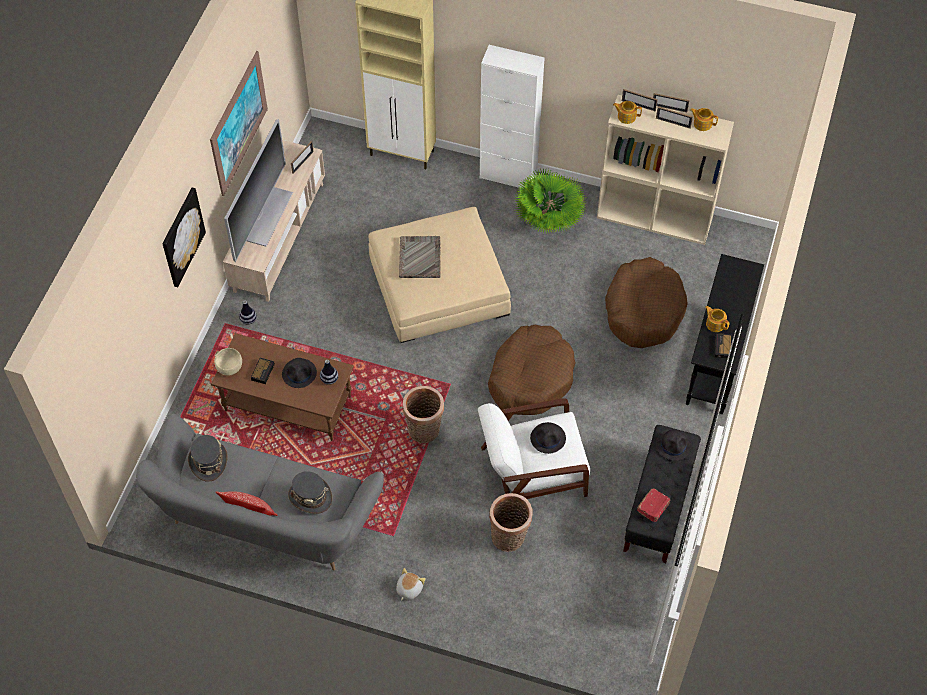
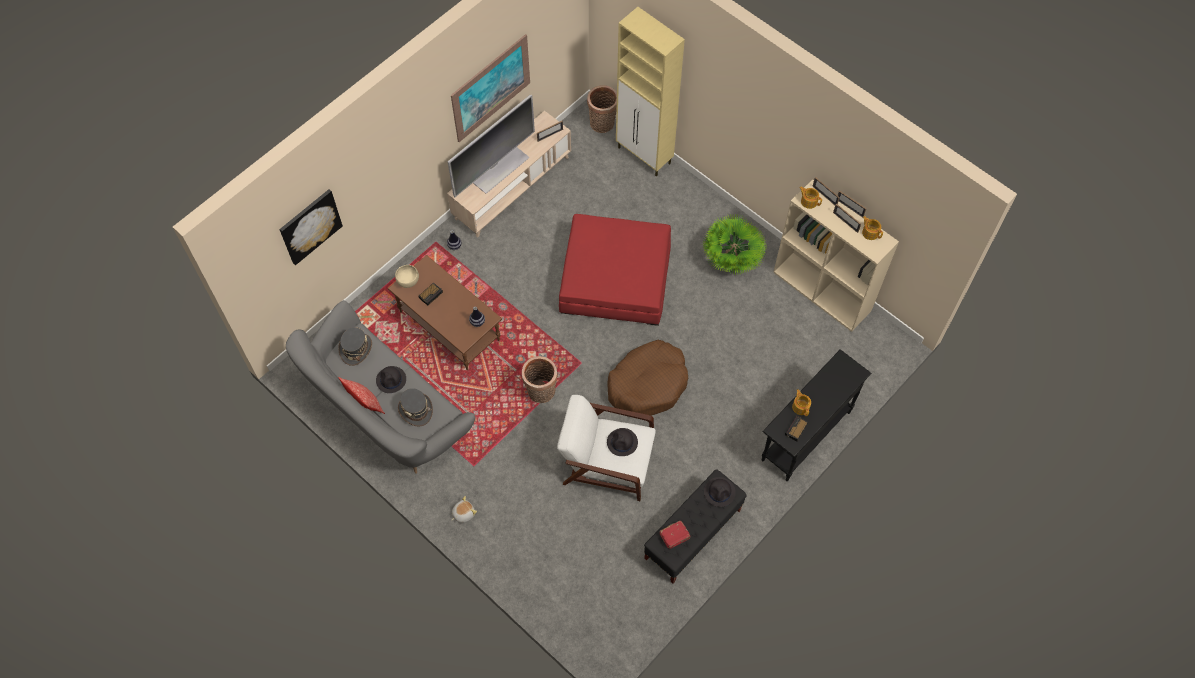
camera: 25 degrees right, 5 degrees up
picture [162,188,206,287] -> picture moved to [279,189,343,265]
black hat [282,358,317,388] -> black hat moved to [376,366,406,393]
beige ottoman [369,207,511,343] -> red ottoman [559,214,671,326]
grey tray [399,236,441,278] -> none
white cabinet [480,45,545,188] -> none
basket [489,493,533,552] -> basket moved to [587,85,617,133]
brown dog bed [605,257,688,348] -> none

